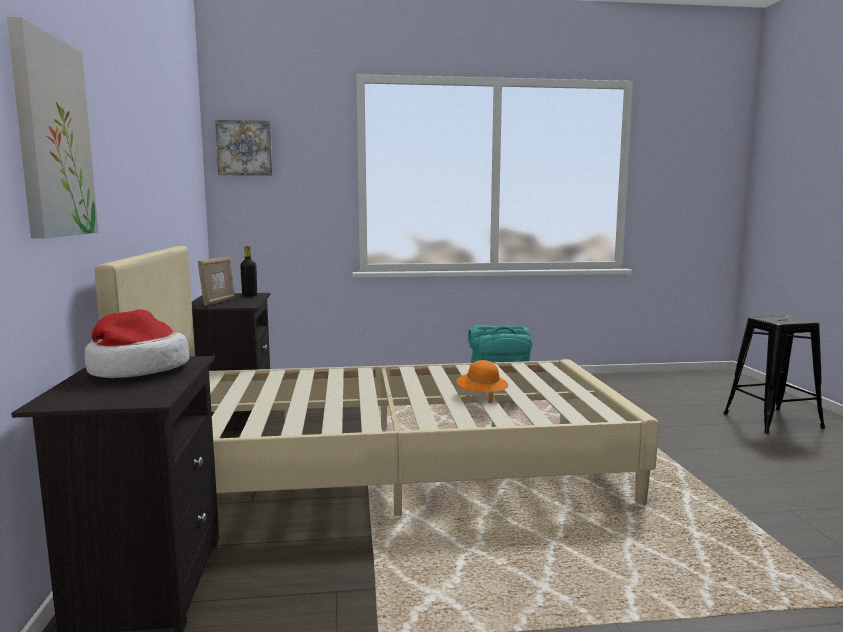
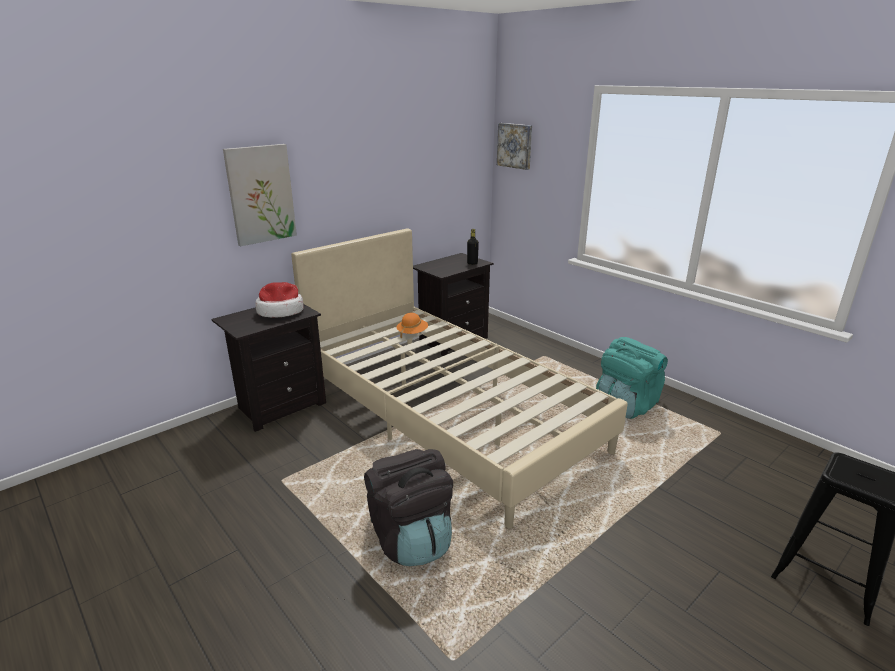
camera: 55 degrees right, 15 degrees up
picture frame [198,257,235,306] -> none
orange hat [456,360,508,403] -> orange hat moved to [396,313,428,339]
none -> black backpack [364,449,453,566]

